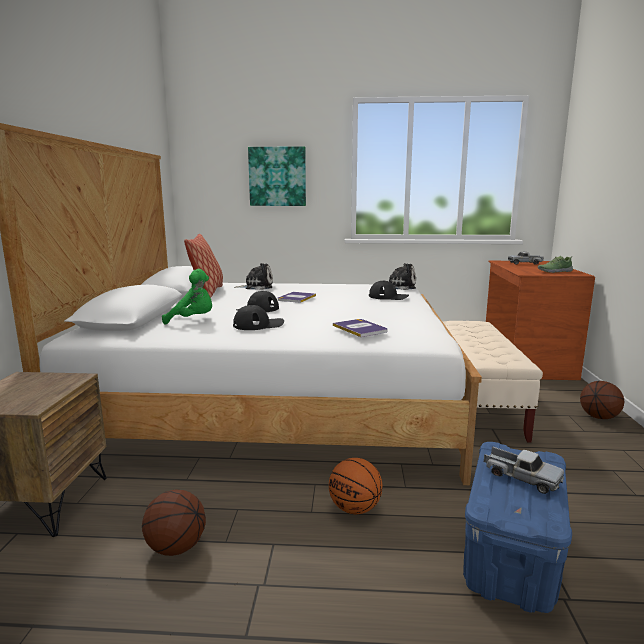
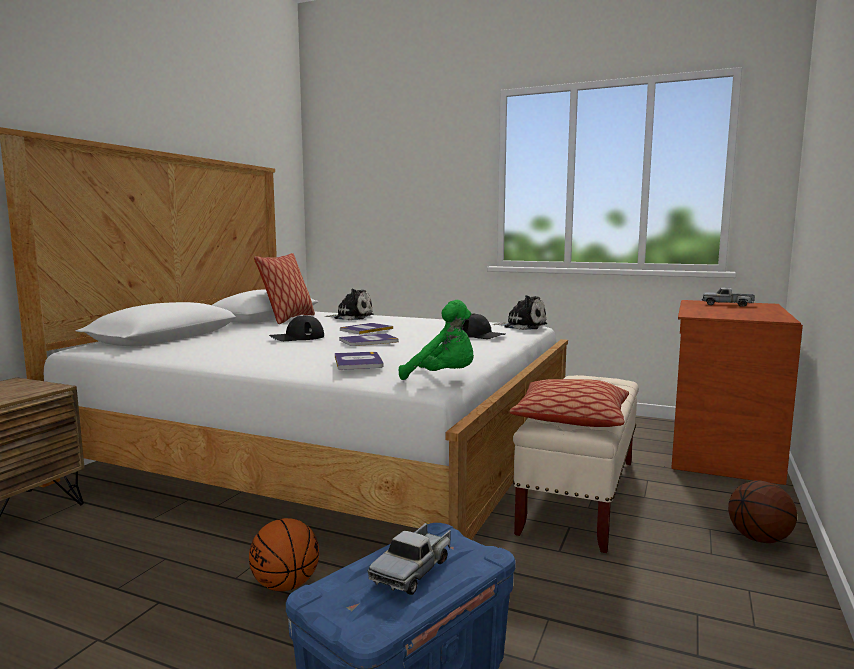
camera: 20 degrees right, 5 degrees down
basketball [142,490,206,556] -> none
green plush toy [162,269,212,324] -> green plush toy moved to [399,300,474,380]
black cap [233,305,284,330] -> none
picture [248,146,306,206] -> none
toy truck [484,447,564,494] -> toy truck turned 60 degrees clockwise [367,523,451,595]
shoe [538,256,573,273] -> none
none -> book [339,333,399,346]
none -> pillow [509,379,629,427]

